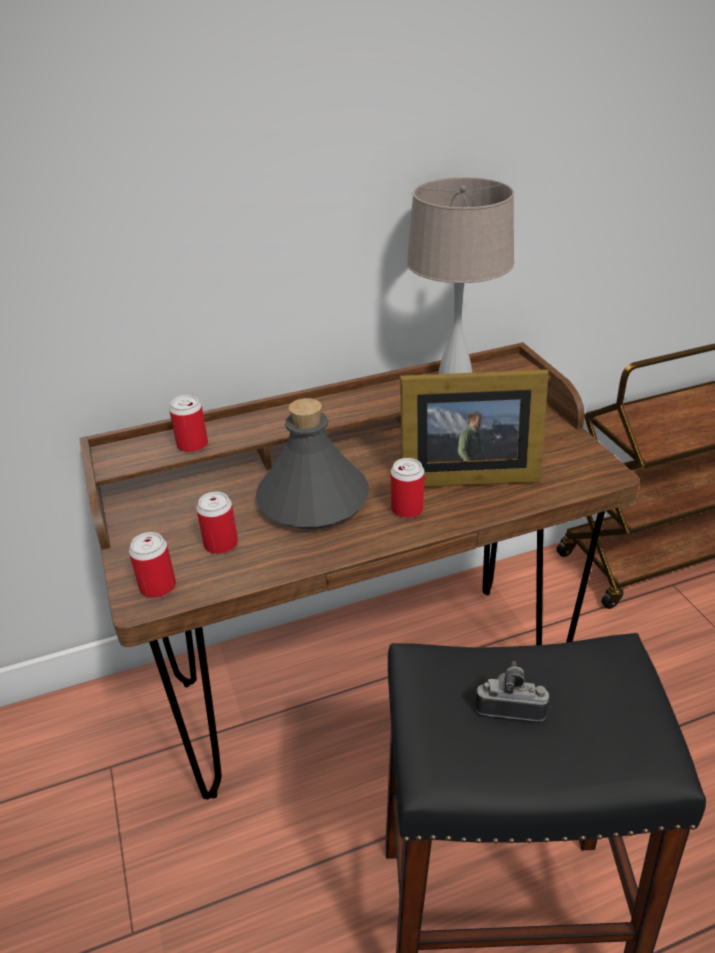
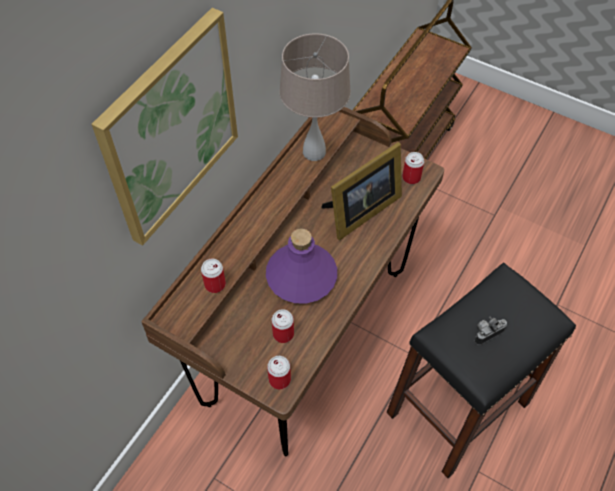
camera: 40 degrees left, 20 degrees up
grey bottle [256,398,369,529] -> purple bottle [266,229,337,304]
can [391,458,424,518] -> can moved to [402,152,424,184]
none -> picture [91,8,238,246]

